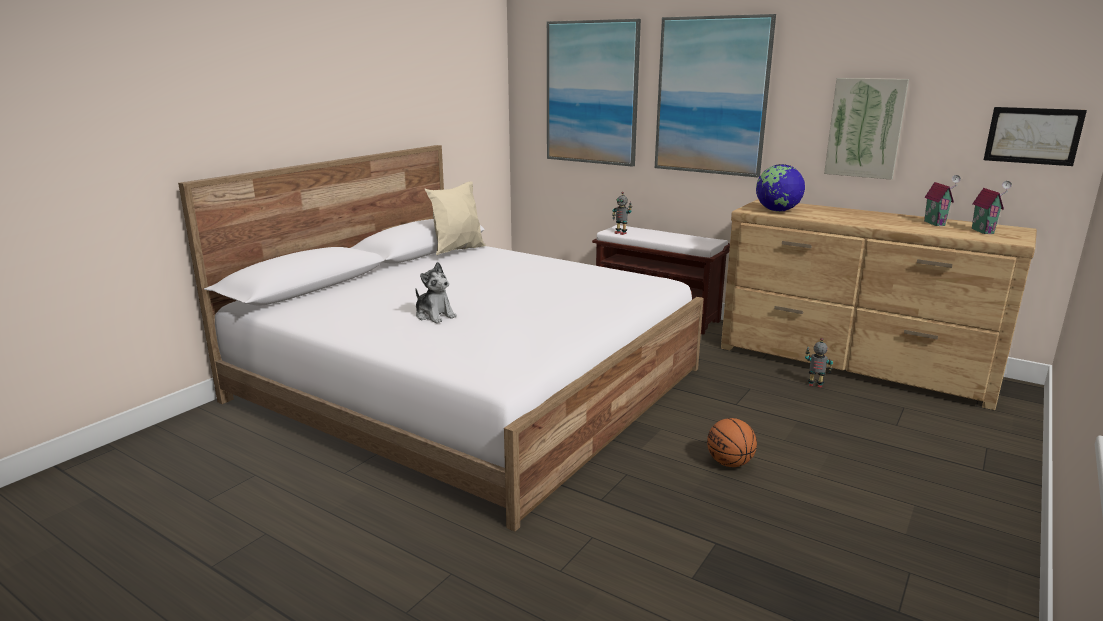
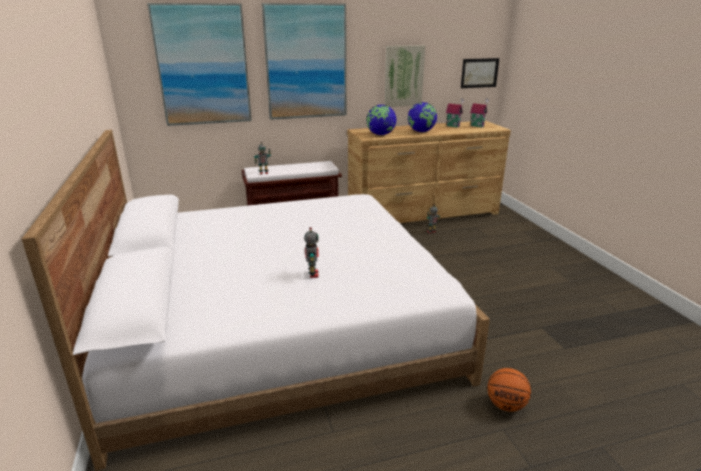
camera: 50 degrees left, 5 degrees up
plush toy [416,262,457,323] -> toy robot [304,227,319,278]
beige pillow [424,181,486,255] -> none
basketball [707,418,757,467] -> basketball moved to [487,368,531,412]
none -> globe [408,102,437,132]

